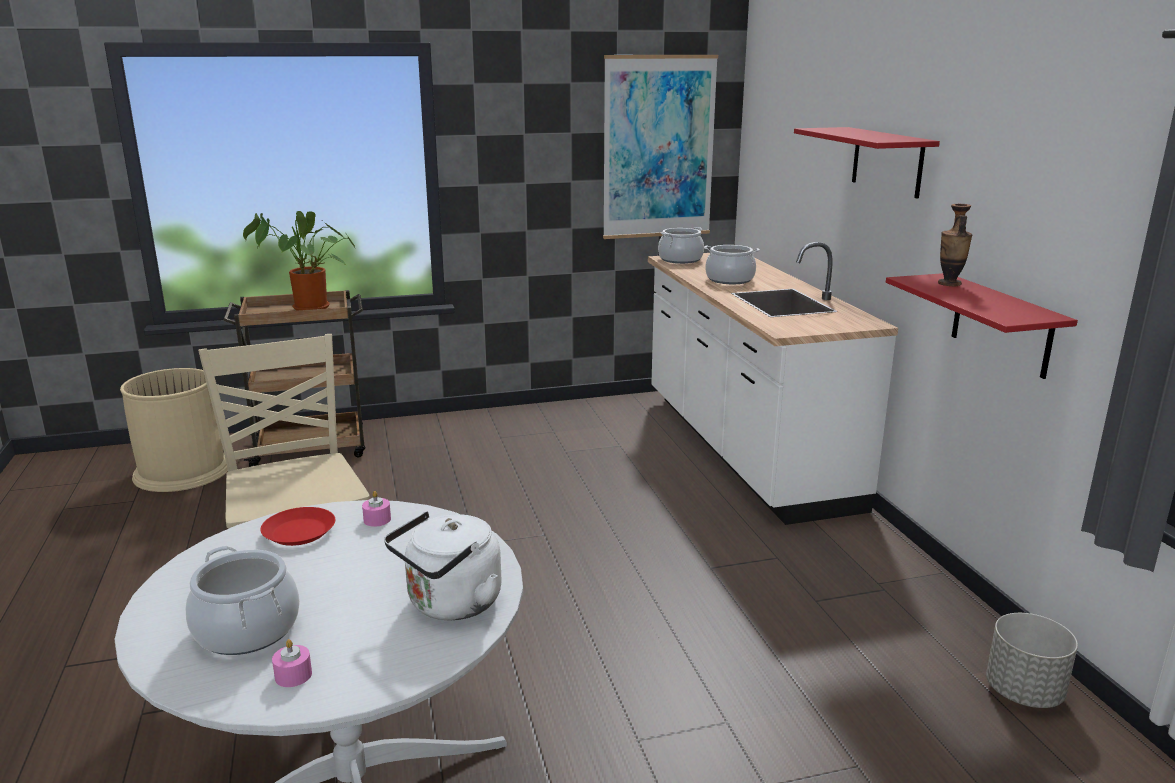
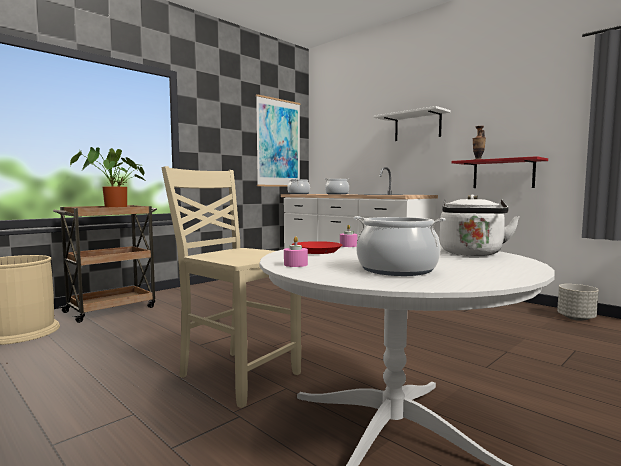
camera: 30 degrees left, 15 degrees down
pink candle [272,639,312,687] -> pink candle moved to [284,236,308,267]
red shelf [794,127,940,199] -> white shelf [373,106,451,141]

